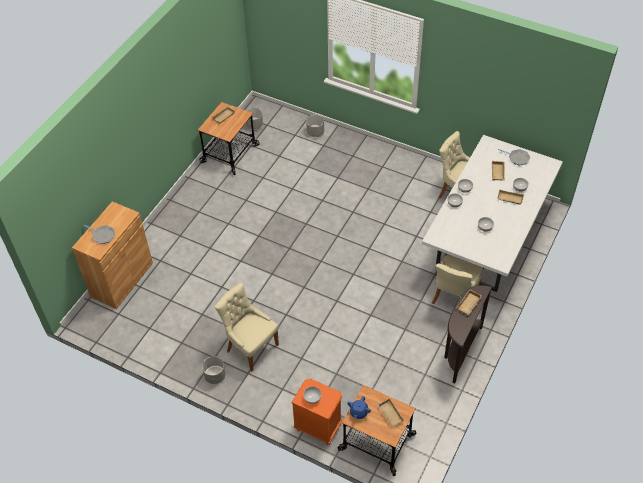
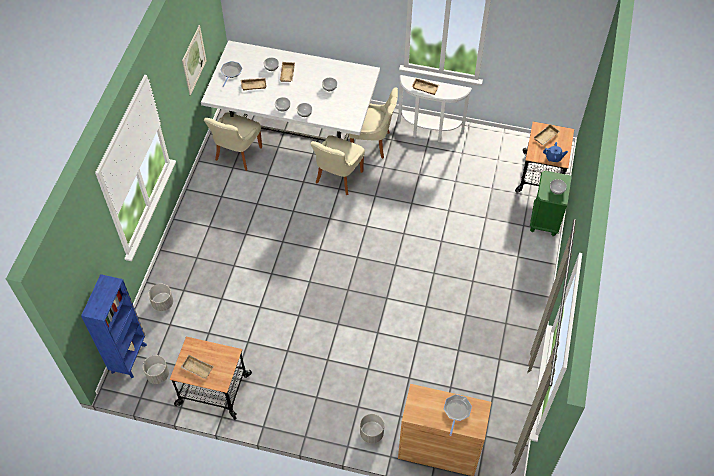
camera: 105 degrees left, 5 degrees up
grey planter [202,356,226,384] -> grey planter moved to [360,414,384,444]
beige chair [215,283,279,371] -> beige chair moved to [310,135,365,195]
orange nightstand [291,379,342,445] -> green nightstand [530,171,572,236]
brown console table [444,285,492,383] -> white console table [398,75,472,142]
none -> blue bookcase [81,274,147,378]
none -> picture [182,25,207,96]

